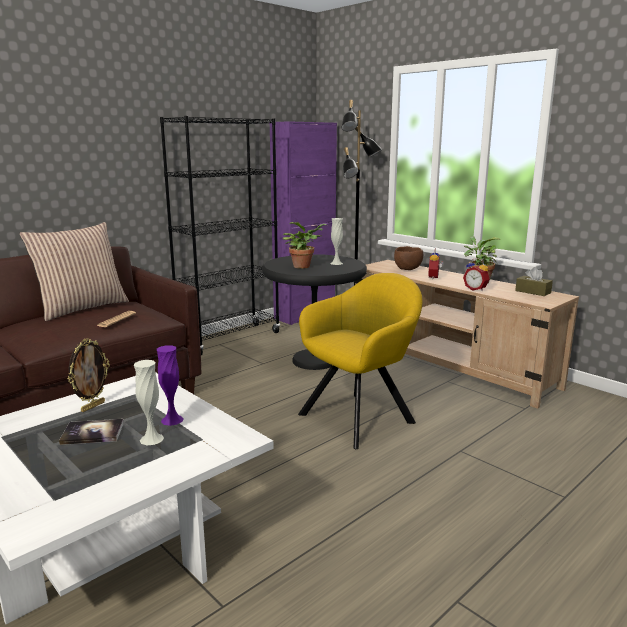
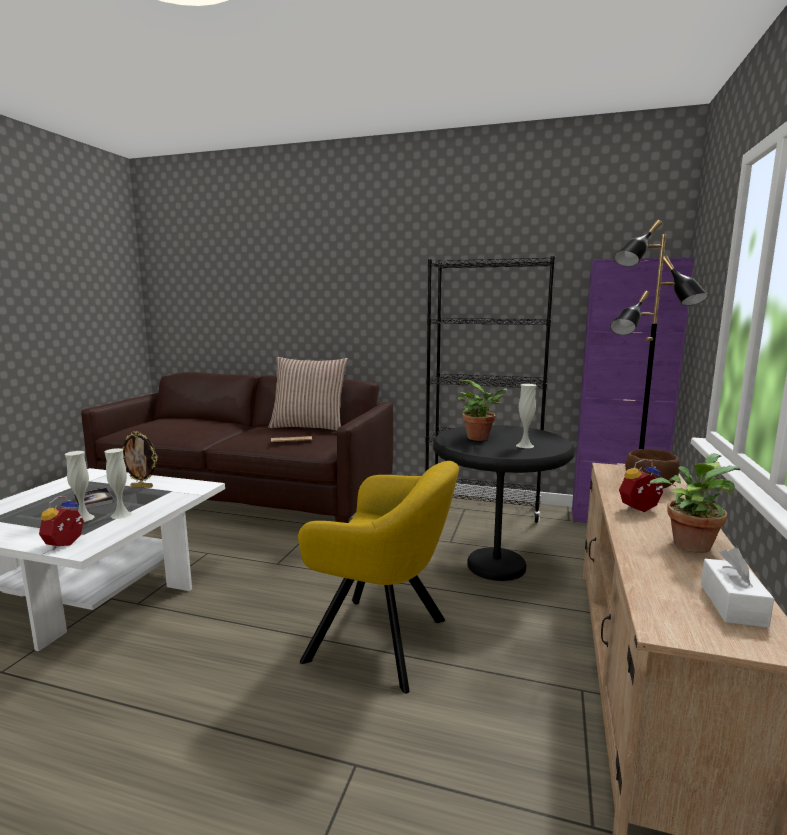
camera: 60 degrees right, 5 degrees down
purple vase [157,345,184,426] -> white vase [105,448,132,519]
alarm clock [463,258,490,291] -> alarm clock moved to [39,496,84,550]
brown tissue box [515,267,553,296] -> white tissue box [701,548,774,628]

